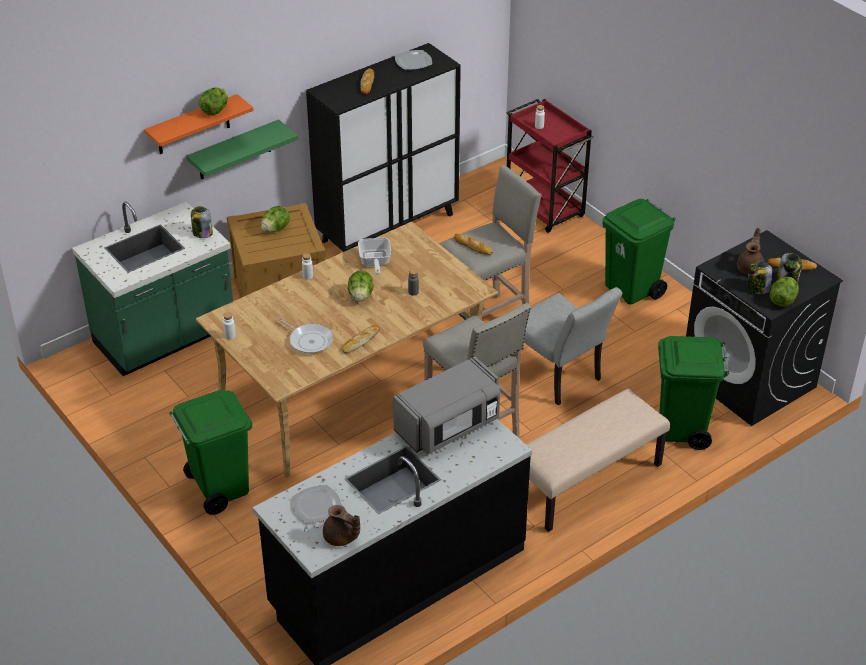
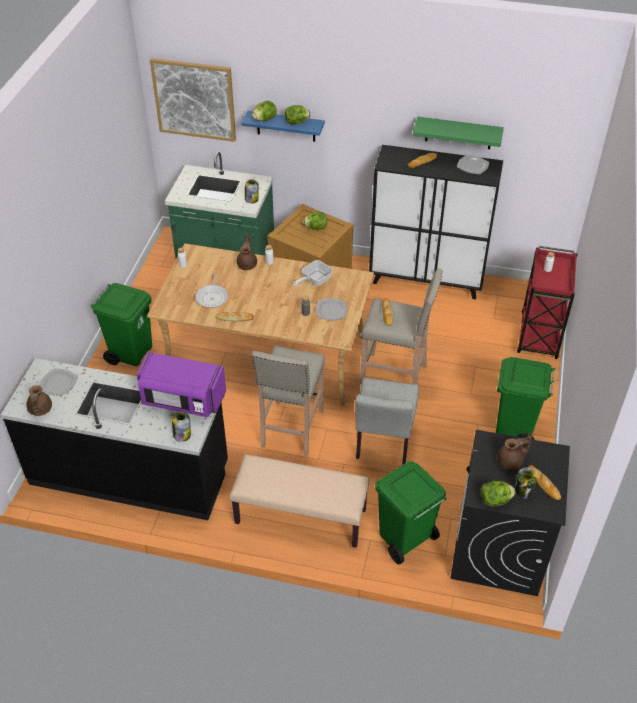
camera: 50 degrees right, 5 degrees up
orange shelf [144,94,253,154] -> blue shelf [241,111,325,142]
green shelf [187,119,298,179] -> green shelf moved to [413,117,504,149]
lettuce [348,271,374,302] -> lettuce moved to [252,101,277,121]
grey microwave [393,356,500,454] -> purple microwave [136,352,226,417]
jar [747,261,772,294] -> jar moved to [172,412,191,442]
none -> picture [150,58,236,142]
none -> brown teapot [237,234,257,270]
none -> plate [316,298,347,320]

